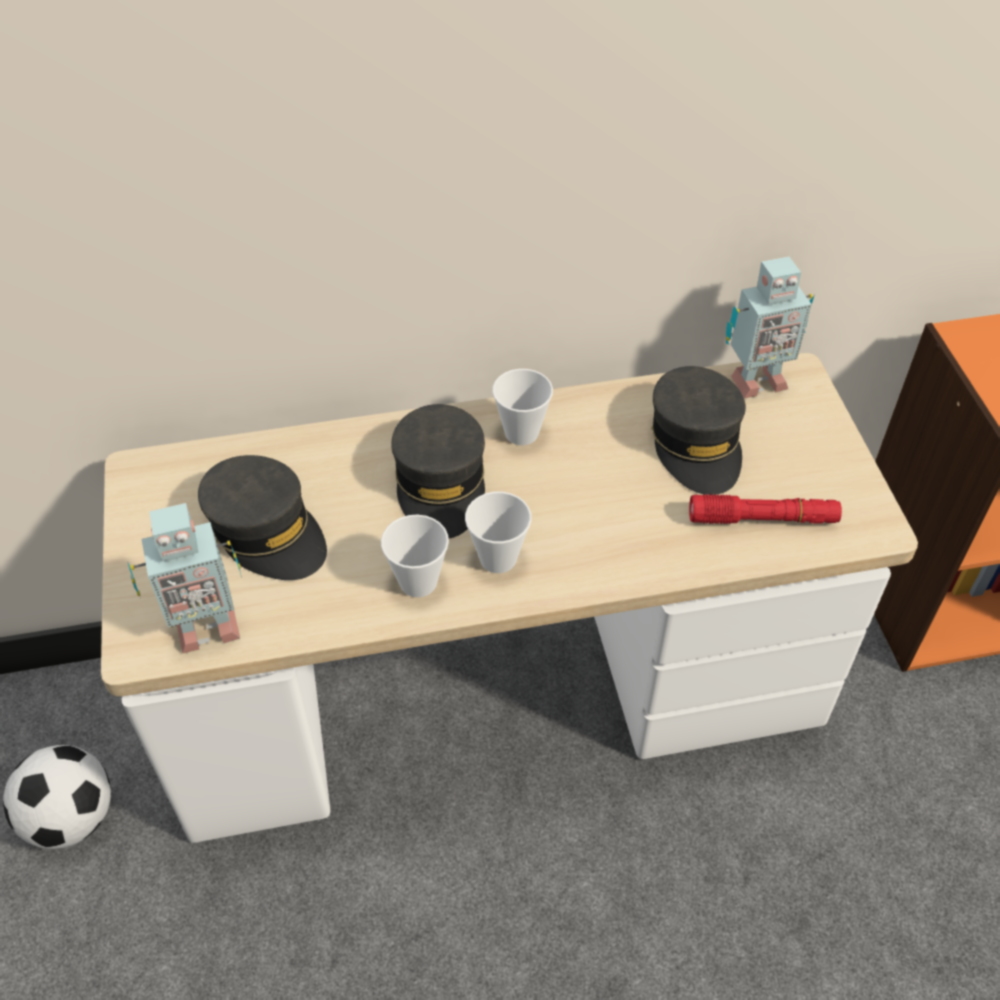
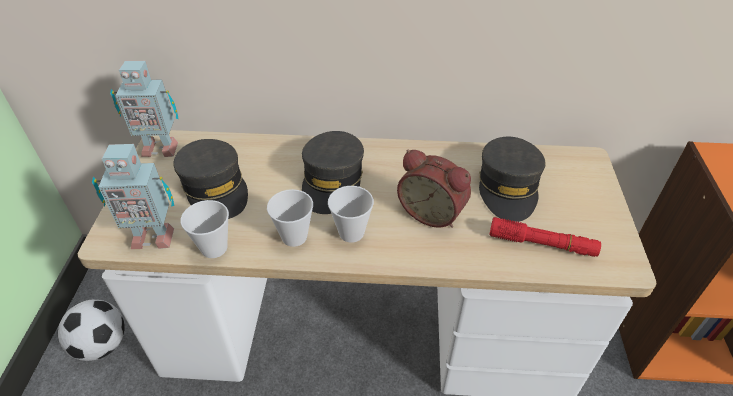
camera: 15 degrees right, 5 degrees down
cup [492,369,553,445] -> cup moved to [181,200,229,258]
toy robot [726,256,814,398] -> toy robot moved to [110,61,179,157]
none -> alarm clock [397,150,471,228]

